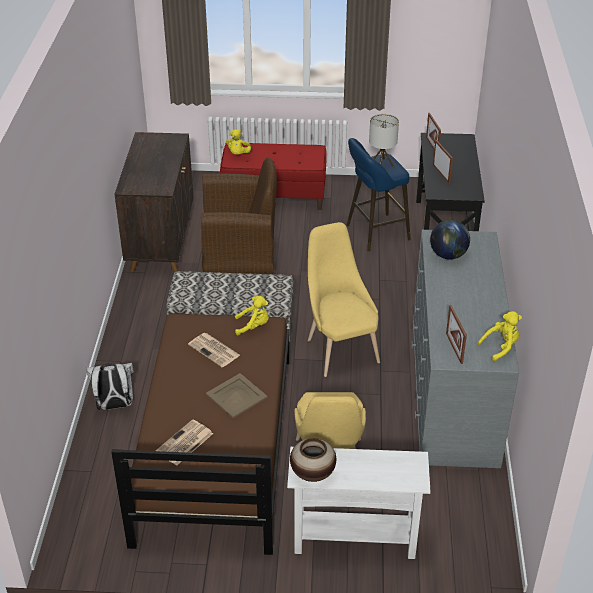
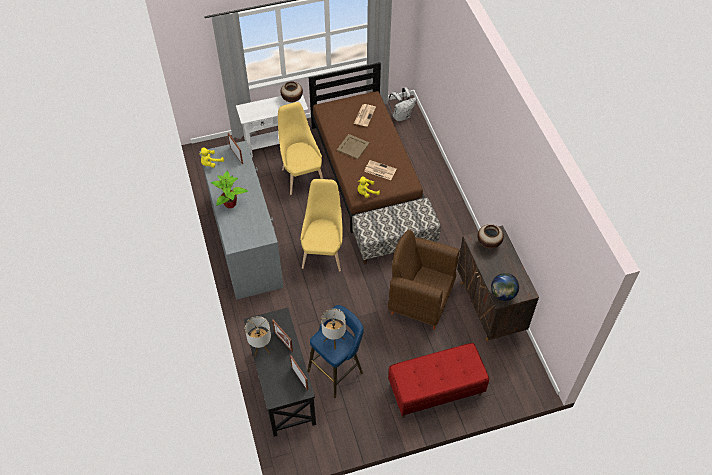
camera: 160 degrees right, 15 degrees up
white backpack [86,362,134,410] -> white backpack moved to [389,87,417,122]
brown armchair [201,157,277,275] -> brown armchair turned 45 degrees clockwise [388,230,460,330]
yellow plush toy [226,129,251,155] -> none
yellow chair [308,222,380,377] -> yellow chair turned 135 degrees counterclockwise [300,179,343,271]
globe [430,220,470,259] -> globe moved to [491,273,519,301]
none -> potted plant [211,171,248,208]
none -> table lamp [245,316,271,356]
none -> vase [477,224,504,249]

